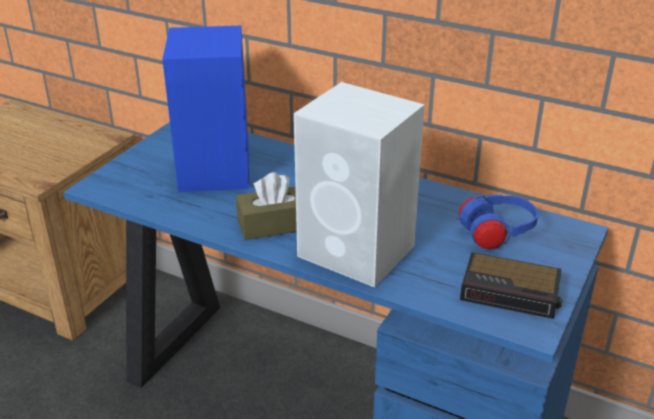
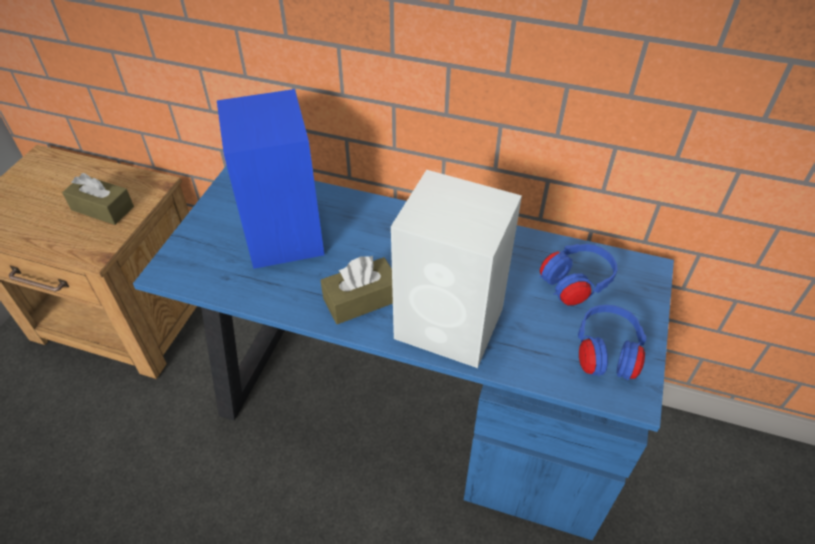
camera: 10 degrees left, 15 degrees up
alarm clock [460,252,562,319] -> blue headphones [578,305,646,380]
none -> brown tissue box [62,173,134,225]

